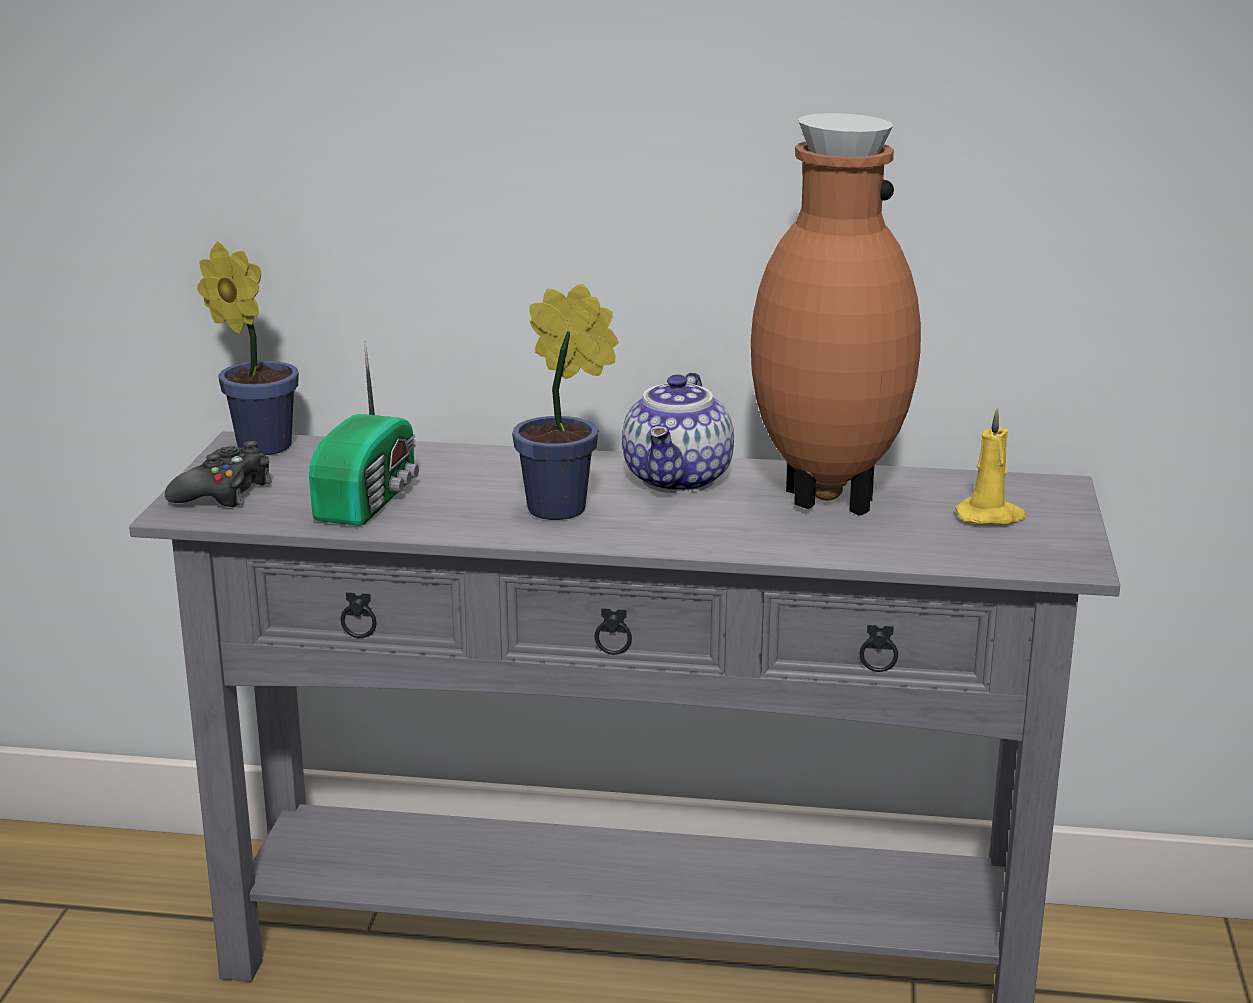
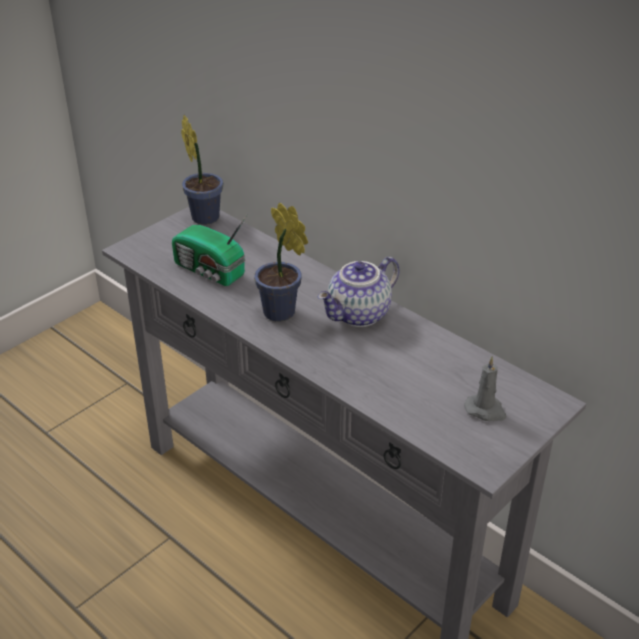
camera: 35 degrees right, 15 degrees up
black game controller [165,441,272,507] -> none
radio [309,340,419,526] -> radio turned 75 degrees clockwise [172,215,247,286]
brown vase [751,113,921,516] -> none
yellow candle [955,408,1026,524] -> grey candle [464,356,506,421]

